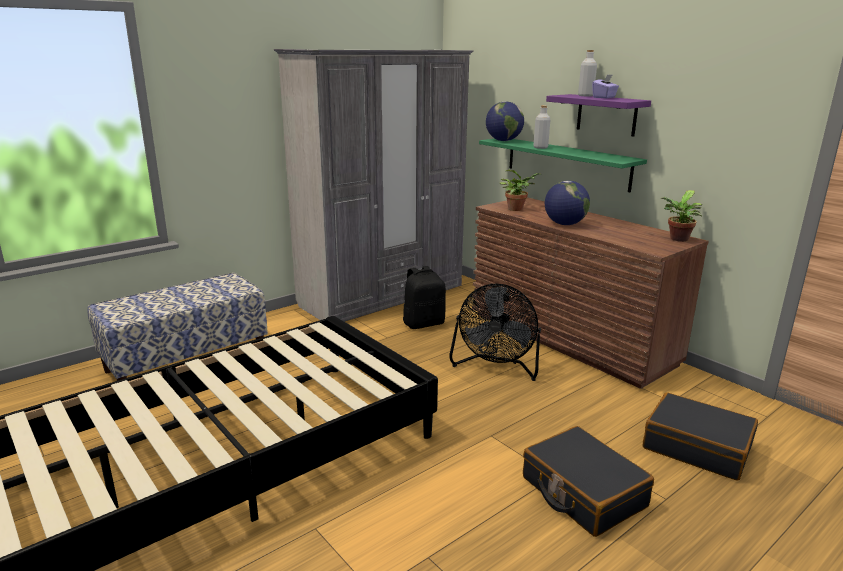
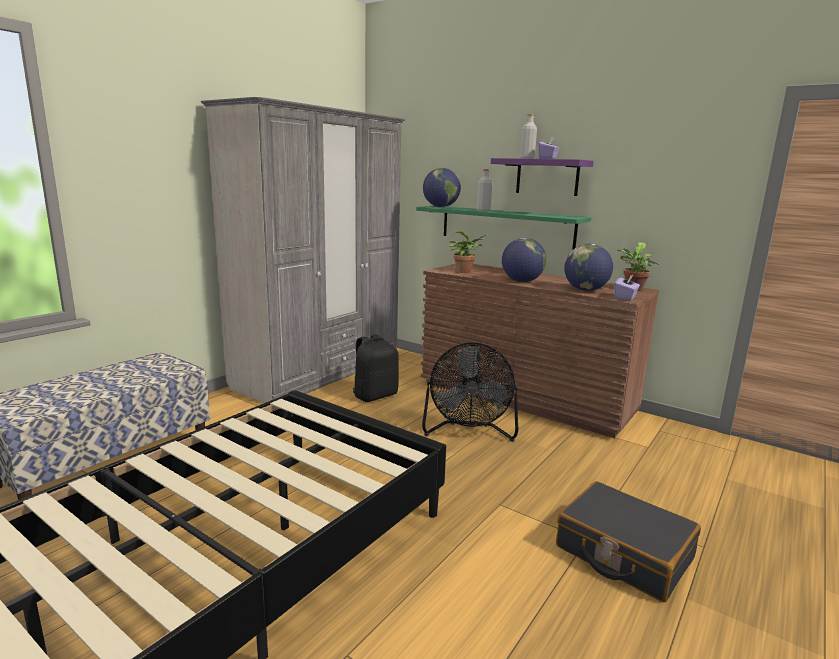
camera: 15 degrees left, 5 degrees down
black suitcase [642,392,758,481] -> none
none -> globe [564,244,613,291]
none -> purple tissue box [614,274,640,301]

